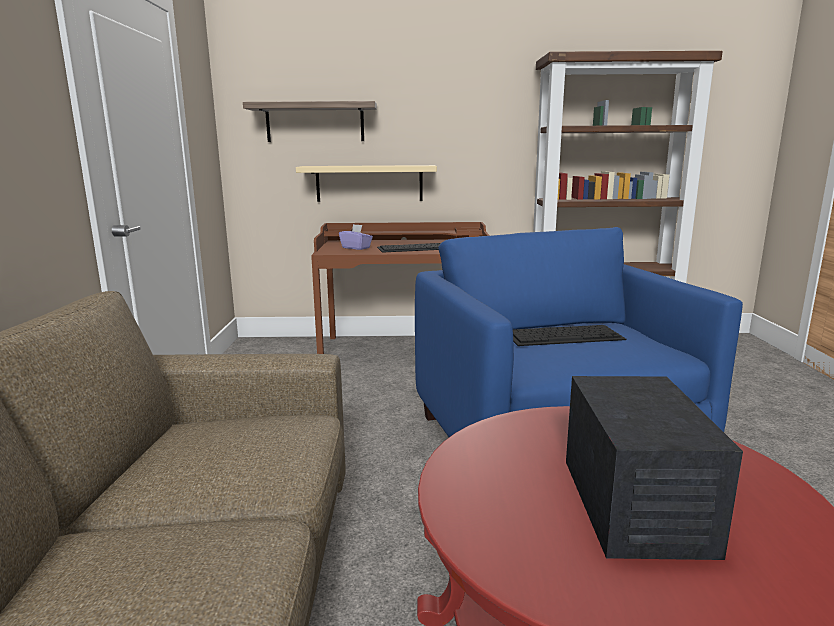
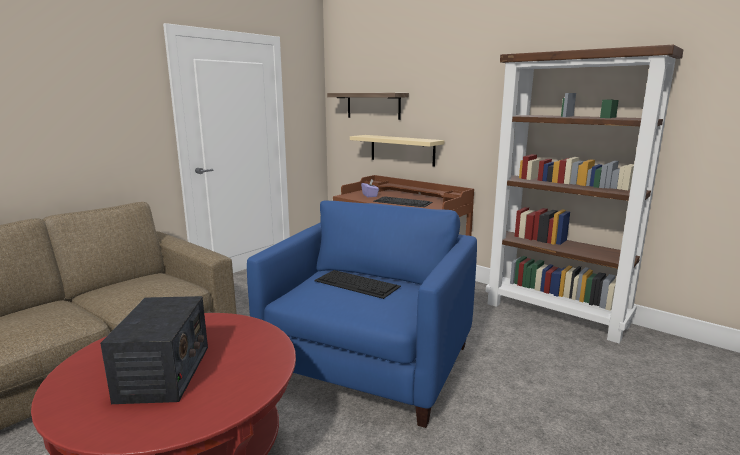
camera: 40 degrees right, 0 degrees up
radio [566,376,743,560] -> radio turned 45 degrees counterclockwise [100,296,208,404]

